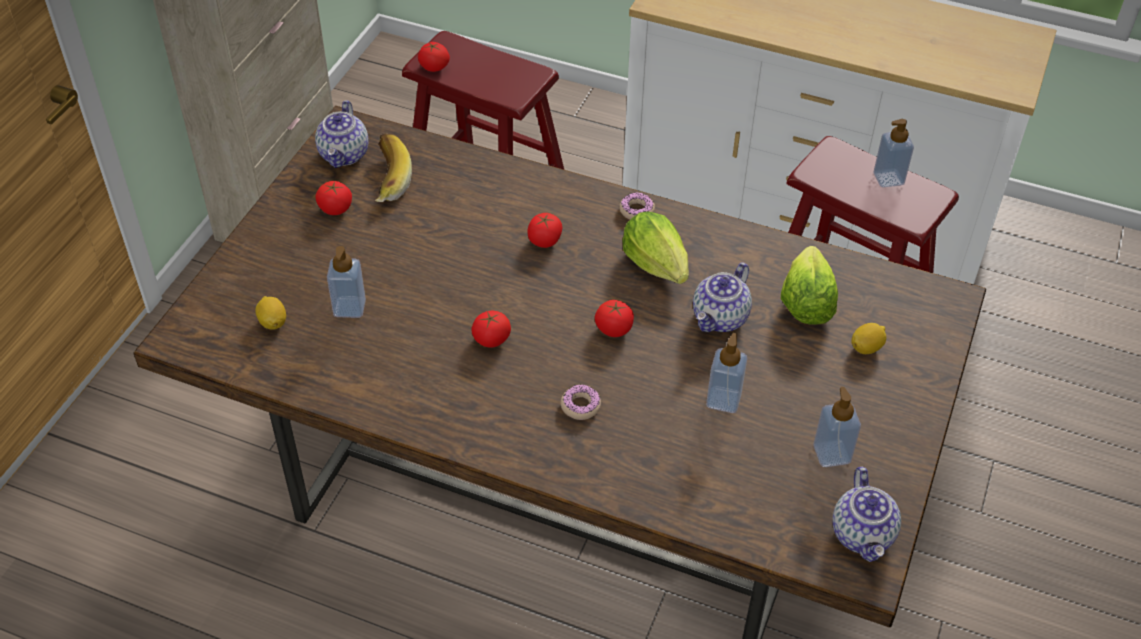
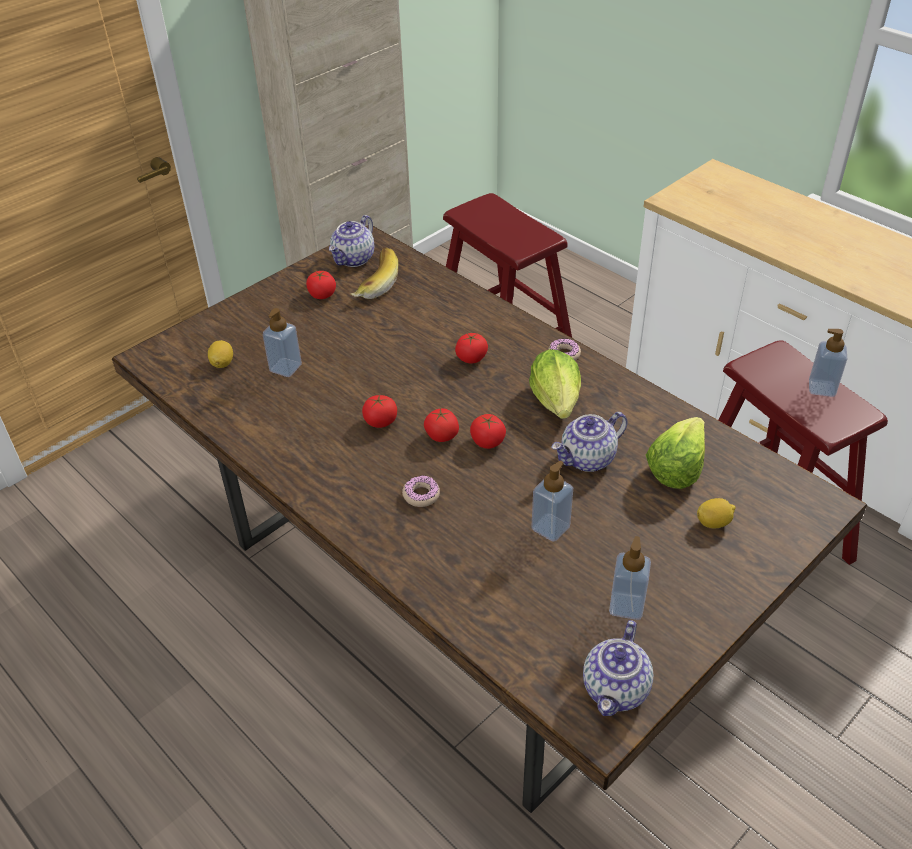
camera: 25 degrees right, 5 degrees down
tomato [418,42,450,72] -> tomato moved to [424,408,459,442]

